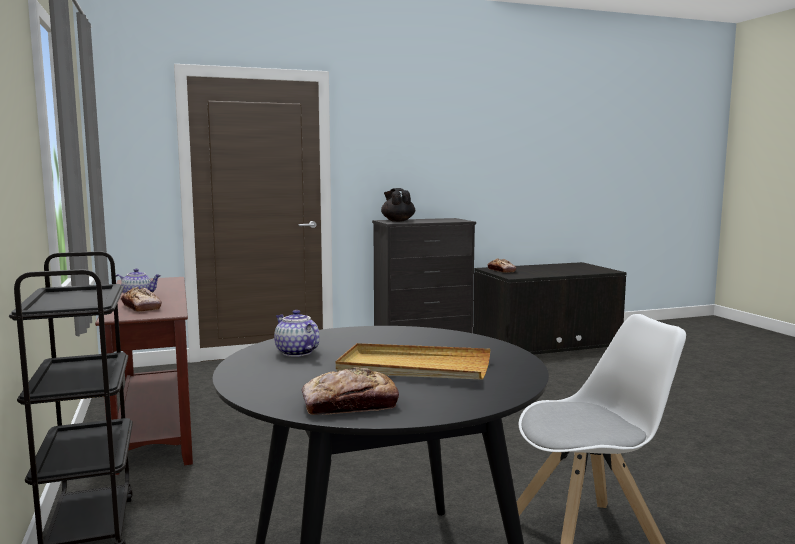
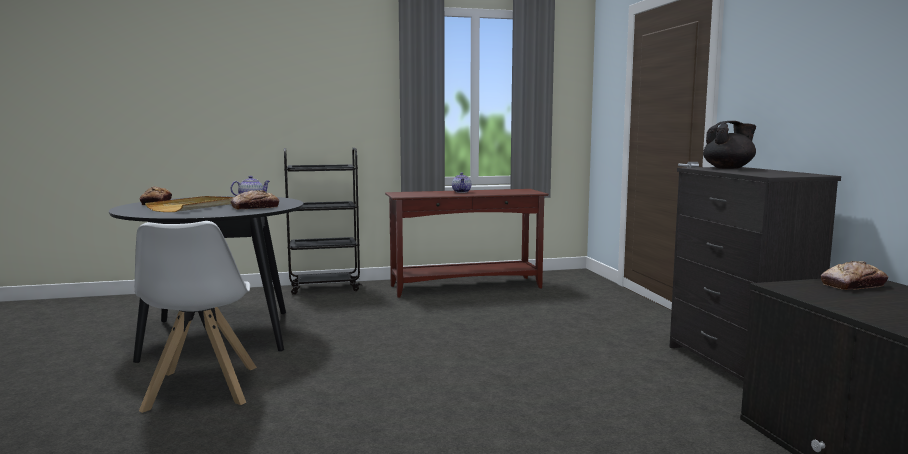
camera: 95 degrees right, 0 degrees up
bread [121,287,162,312] -> bread moved to [231,190,279,210]

